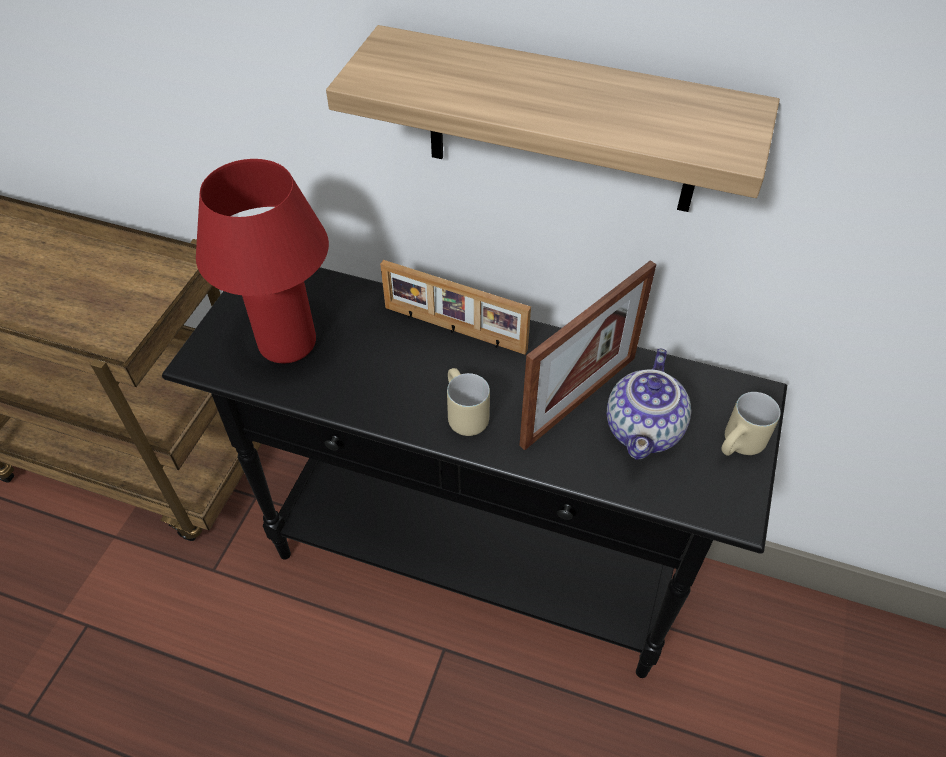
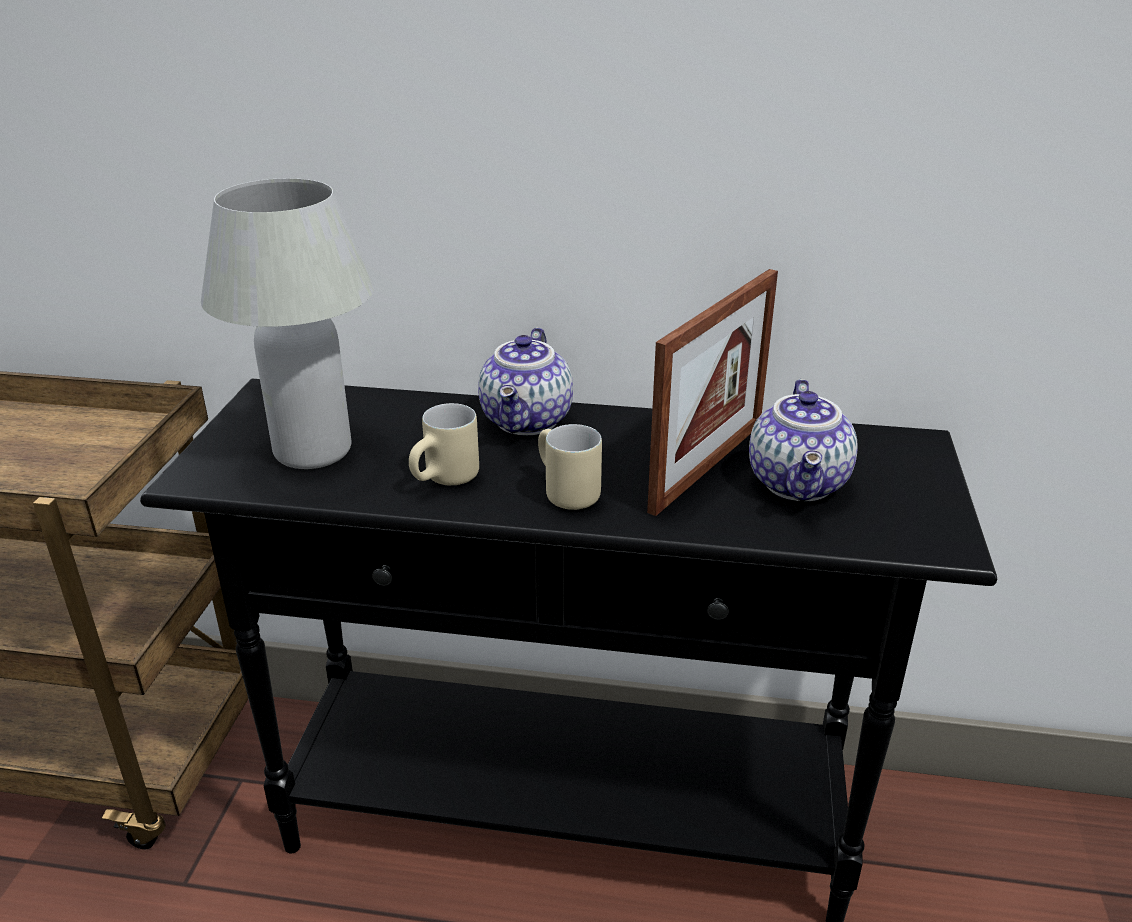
camera: 10 degrees left, 20 degrees down
red table lamp [196,159,329,363] -> white table lamp [201,178,374,469]
shelf [326,25,780,212] -> none
picture frame [380,260,531,355] -> teapot [478,327,573,435]
beige mug [721,392,780,456] -> beige mug moved to [409,403,479,485]

